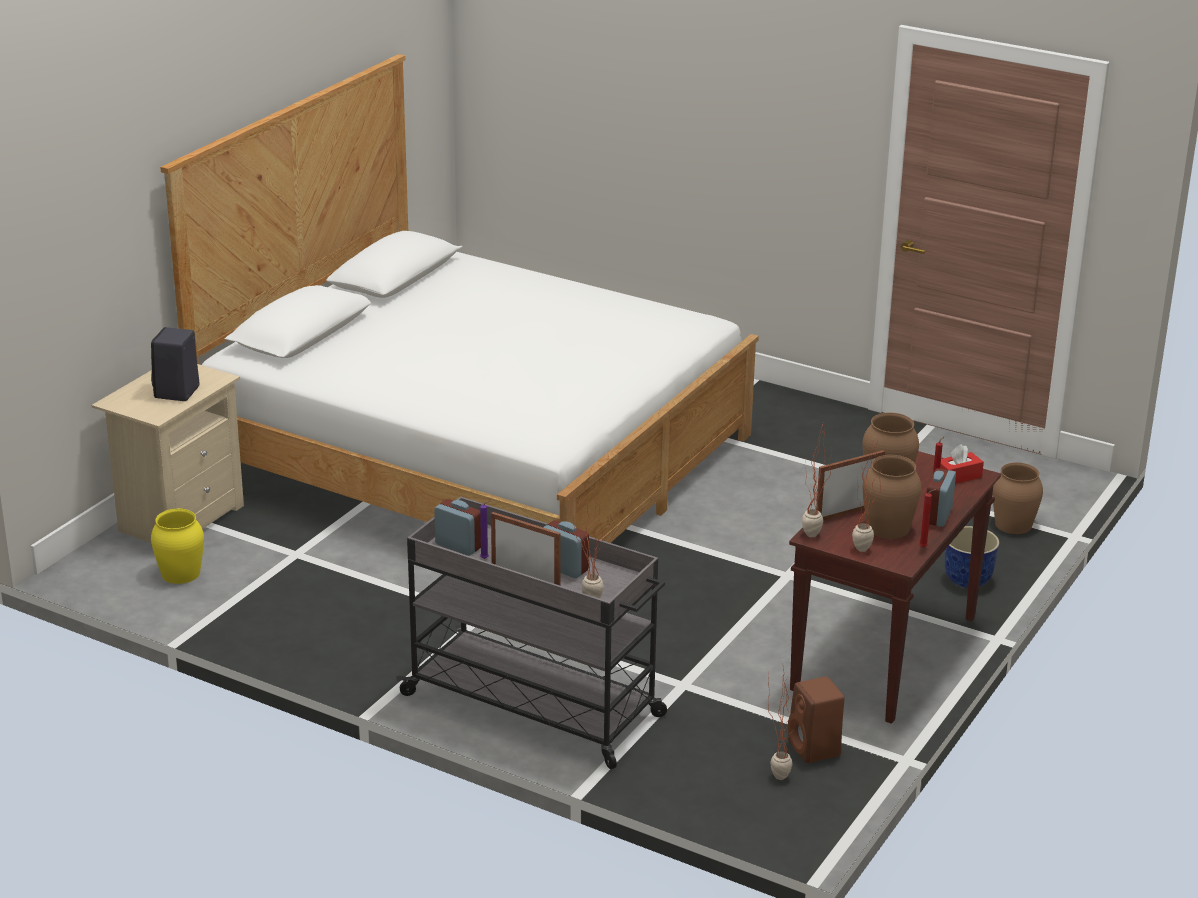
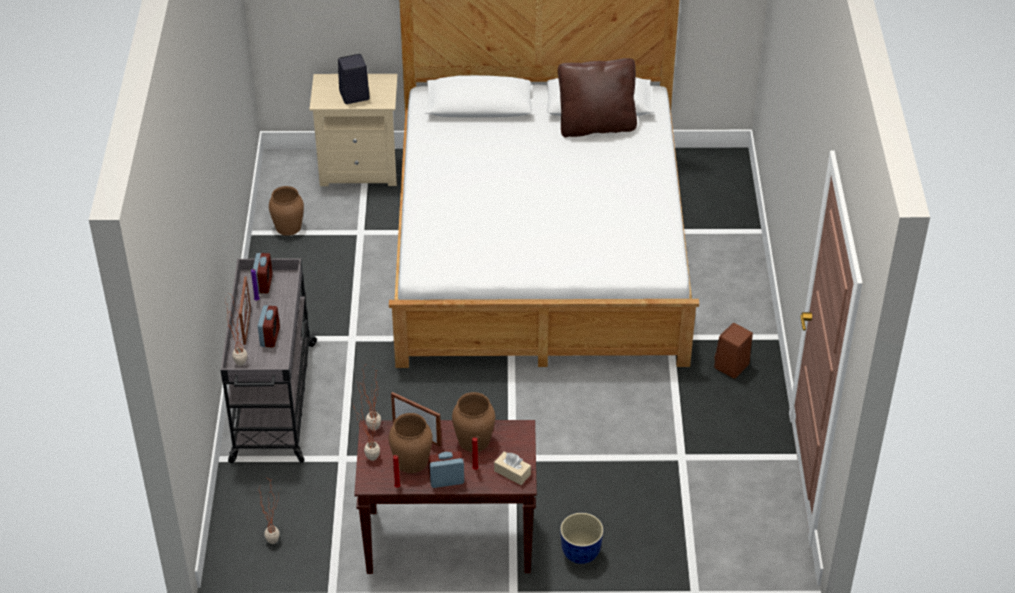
camera: 60 degrees right, 15 degrees up
yellow vase [151,509,204,584] -> none
brown speaker [788,676,844,763] -> brown speaker moved to [714,323,753,379]
red tissue box [940,444,984,484] -> beige tissue box [494,451,531,485]
brown vase [993,462,1043,534] -> brown vase moved to [269,186,304,236]
none -> brown pillow [558,58,637,137]

